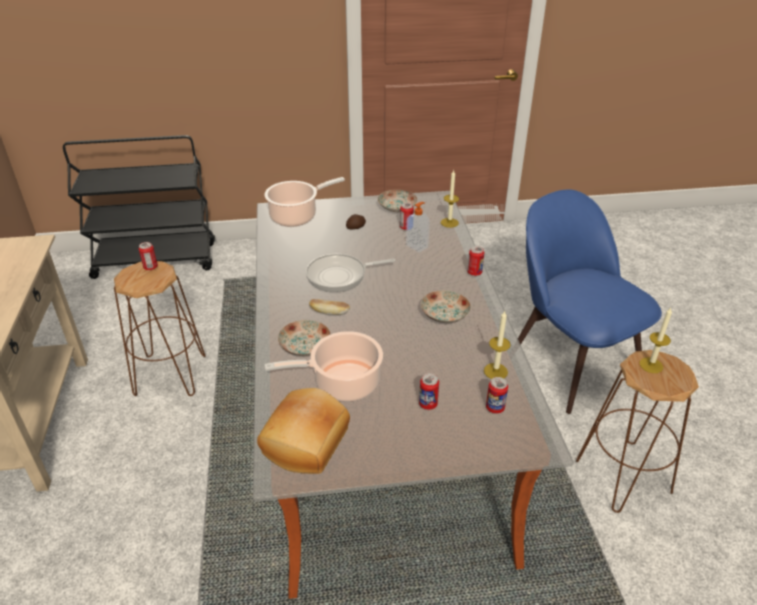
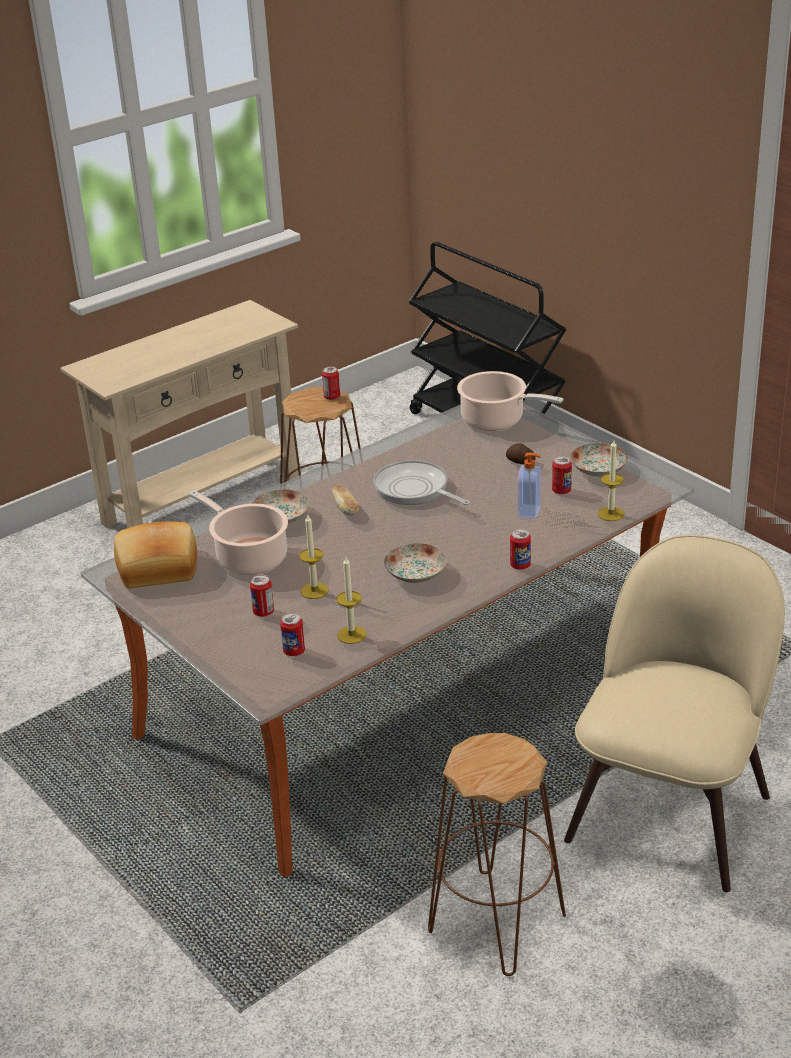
camera: 60 degrees right, 5 degrees down
blue chair [518,189,662,414] -> beige chair [564,535,785,892]
candle [639,308,672,373] -> candle moved to [299,515,329,599]

